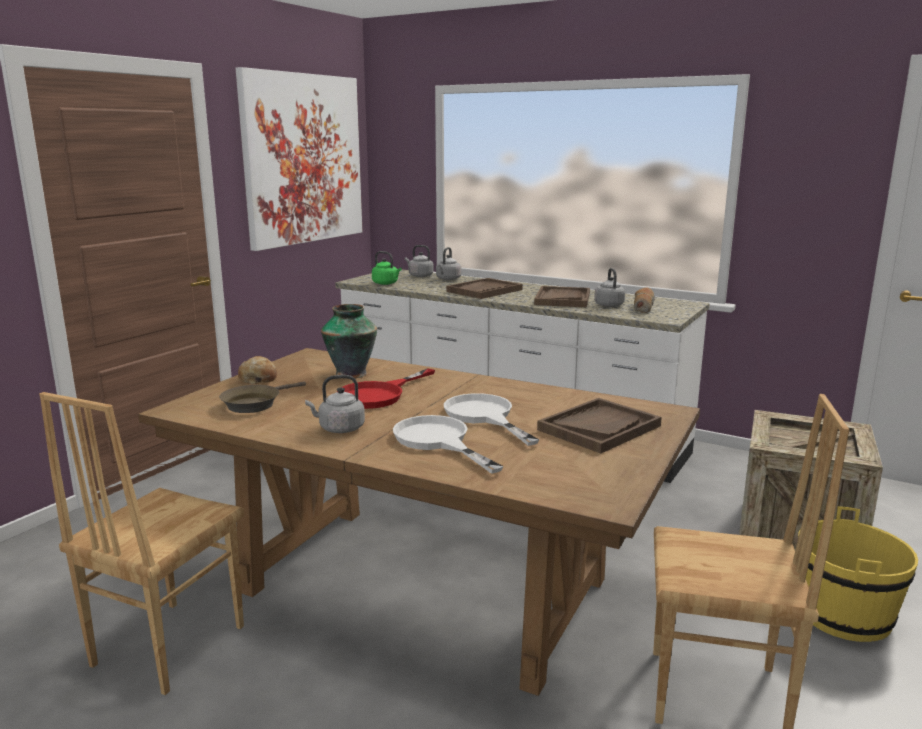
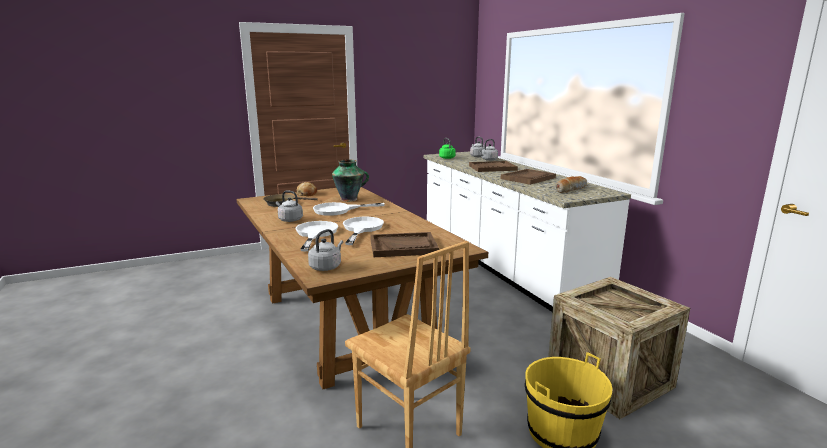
camera: 35 degrees right, 0 degrees up
brown chair [39,392,245,695] -> none
picture [236,67,362,251] -> none
red frying pan [337,368,435,409] -> white frying pan [313,202,385,216]
grey kettle [594,268,625,307] -> grey kettle moved to [308,229,343,271]

